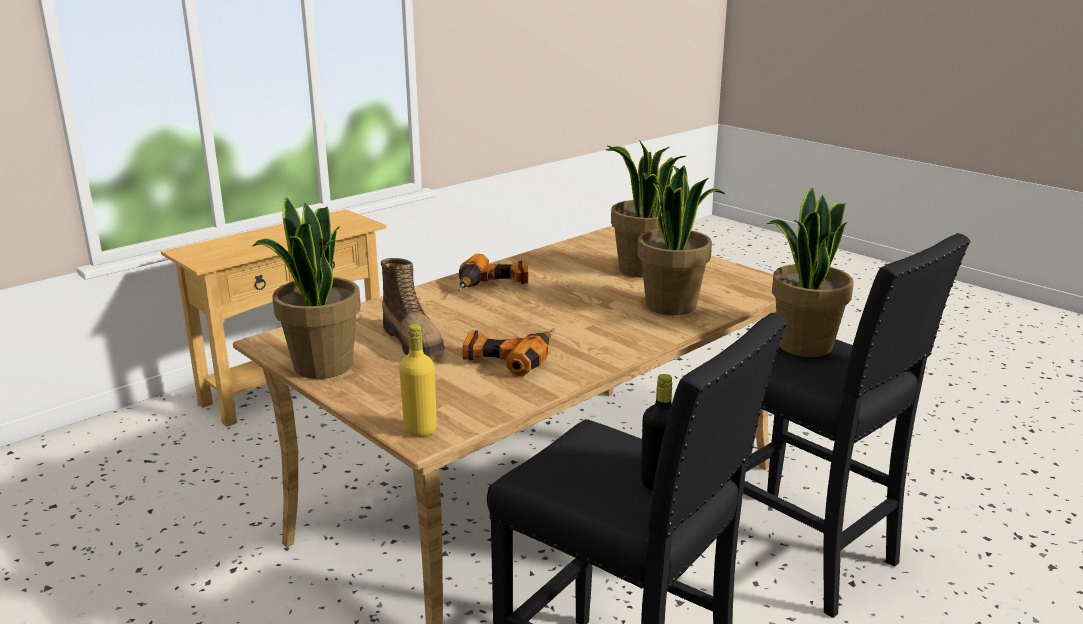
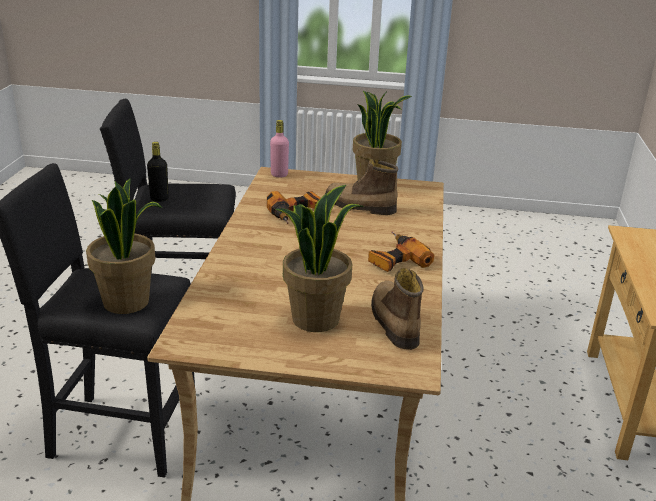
camera: 140 degrees right, 5 degrees up
yellow bottle [399,324,437,437] -> pink bottle [270,120,289,177]
potted plant [637,165,725,315] -> none
none -> boot [371,268,423,350]

